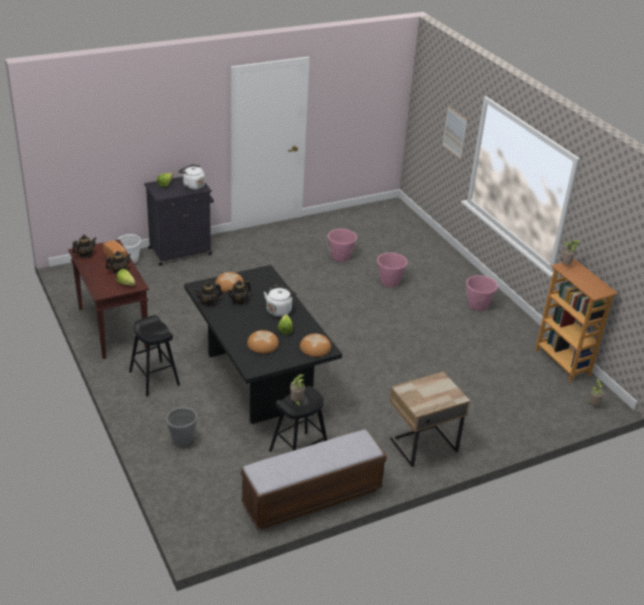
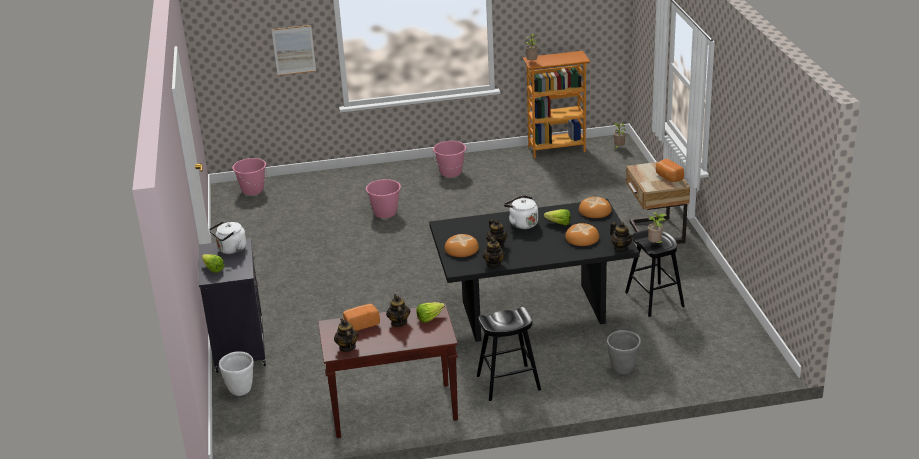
camera: 70 degrees left, 5 degrees down
bench [241,429,387,530] -> none
pink bucket [327,229,357,262] -> pink bucket moved to [232,158,267,195]
none -> teapot [610,222,633,252]
none -> bread [656,159,684,182]

